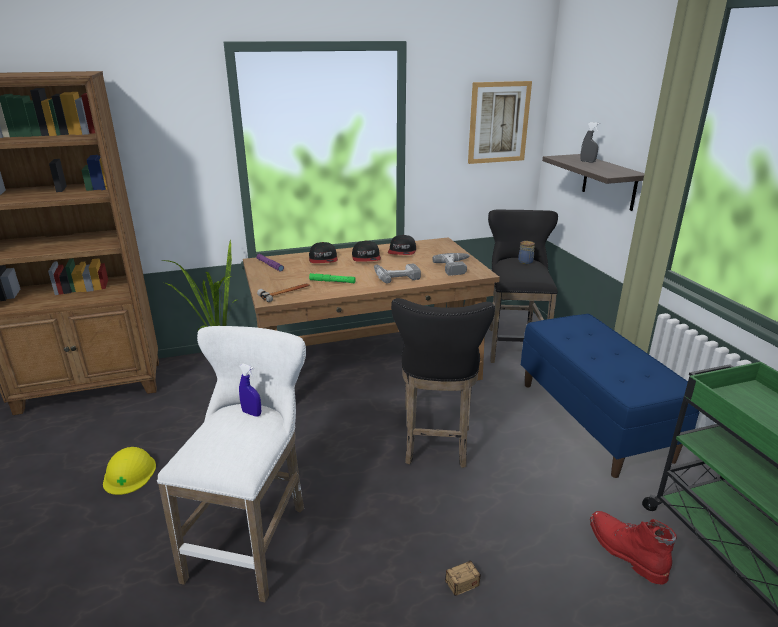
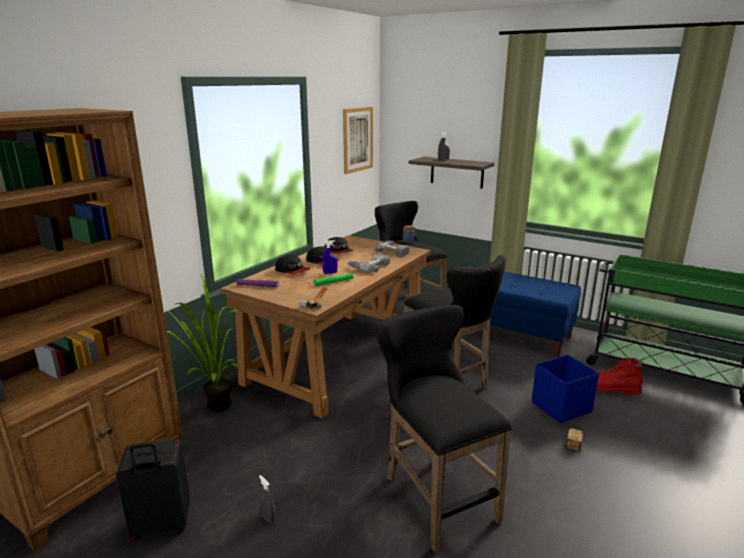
camera: 40 degrees left, 5 degrees down
yellow hard hat [103,447,156,495] -> grey spray bottle [259,475,275,523]
white stool [157,326,306,603] -> black stool [377,305,512,553]
blue spray bottle [239,364,261,417] -> blue spray bottle moved to [322,240,338,274]
none -> black suitcase [116,439,190,542]
none -> blue storage box [532,355,599,423]

